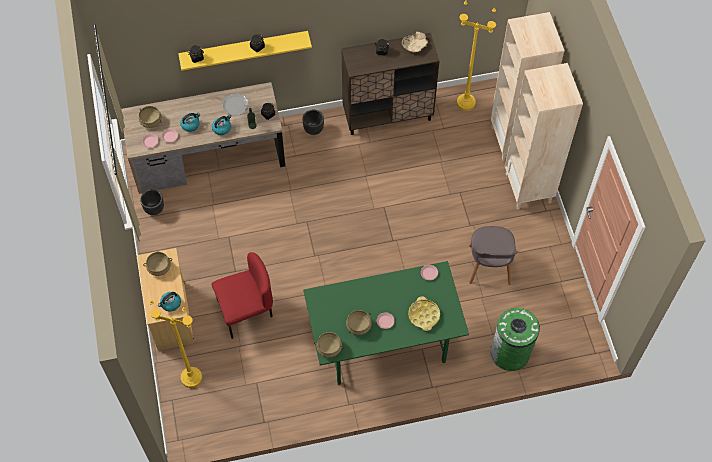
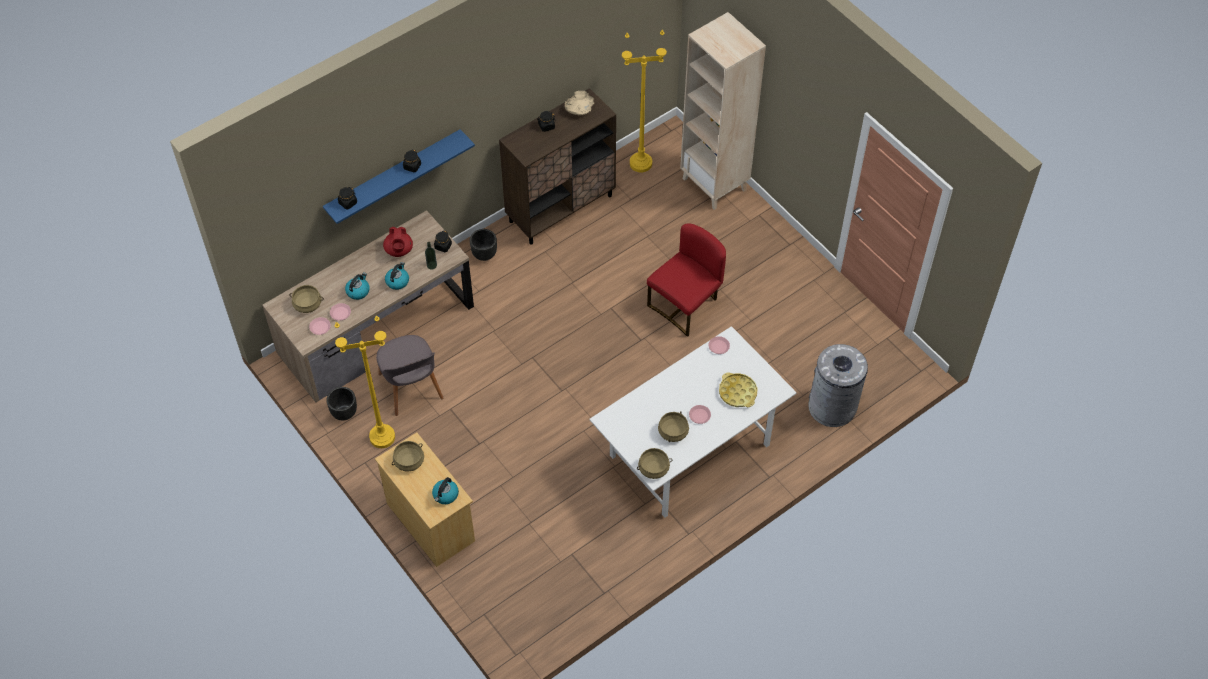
camera: 25 degrees left, 5 degrees down
yellow floor lamp [149,300,202,388] -> yellow floor lamp moved to [335,316,395,448]
yellow shelf [178,31,312,71] -> blue shelf [323,129,475,224]
red chair [212,252,273,339] -> red chair moved to [647,223,726,337]
plate [222,93,249,116] -> red teapot [383,227,413,257]
green dining table [303,261,469,385] -> white dining table [590,326,797,518]
grey chair [469,226,518,285] -> grey chair moved to [376,335,444,416]
green trash can [490,308,540,371] -> grey trash can [808,344,868,427]
beige bookcase [505,63,583,210] -> none

